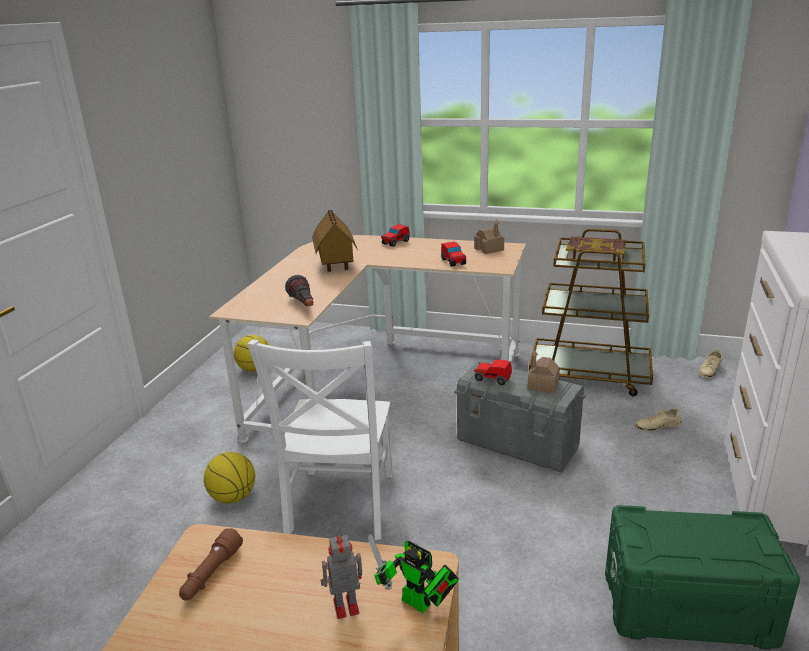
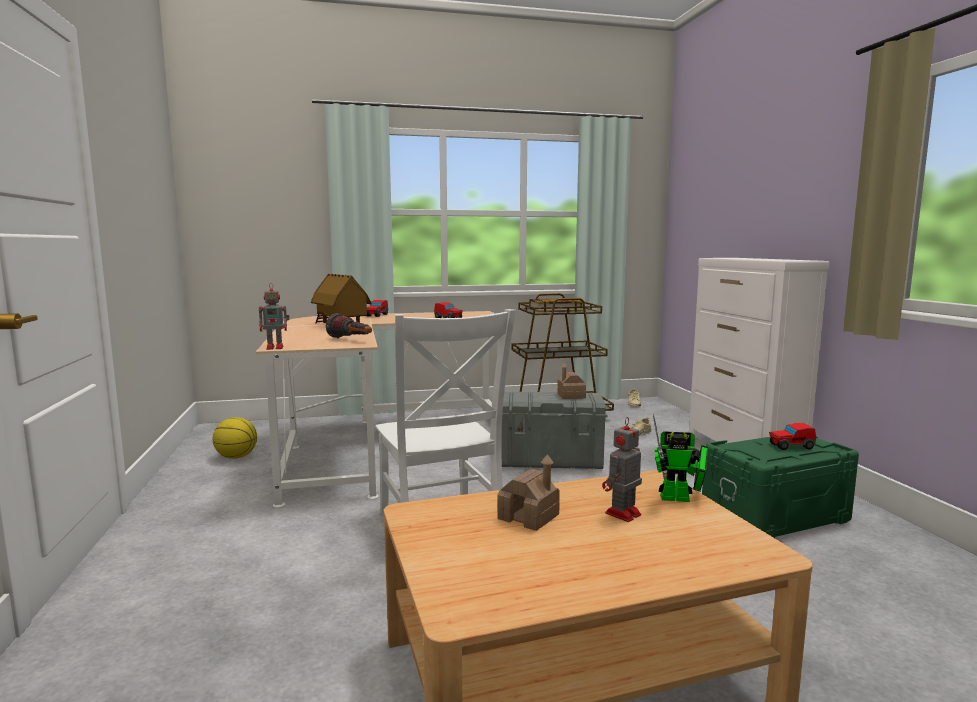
camera: 30 degrees left, 15 degrees down
brown flashlight [179,528,243,601] -> none
basketball [204,452,255,503] -> none
toy house [474,220,504,254] -> toy house moved to [497,454,560,531]
toy car [474,360,512,385] -> toy car moved to [769,423,816,450]
none -> toy robot [259,283,289,350]

